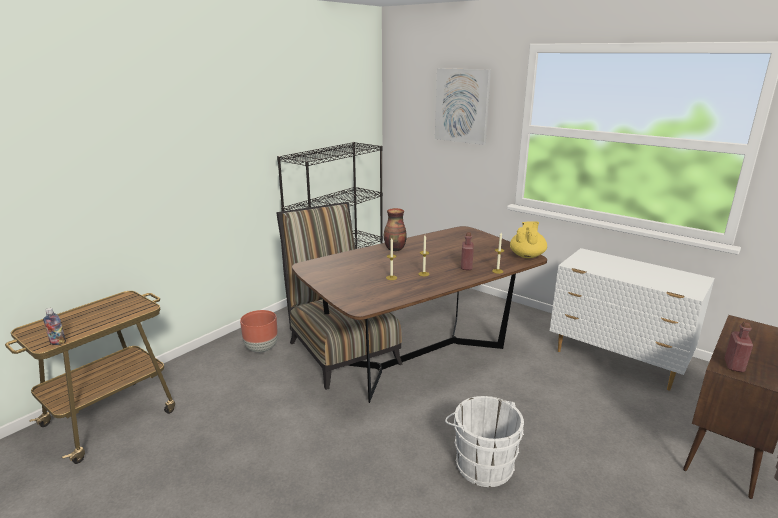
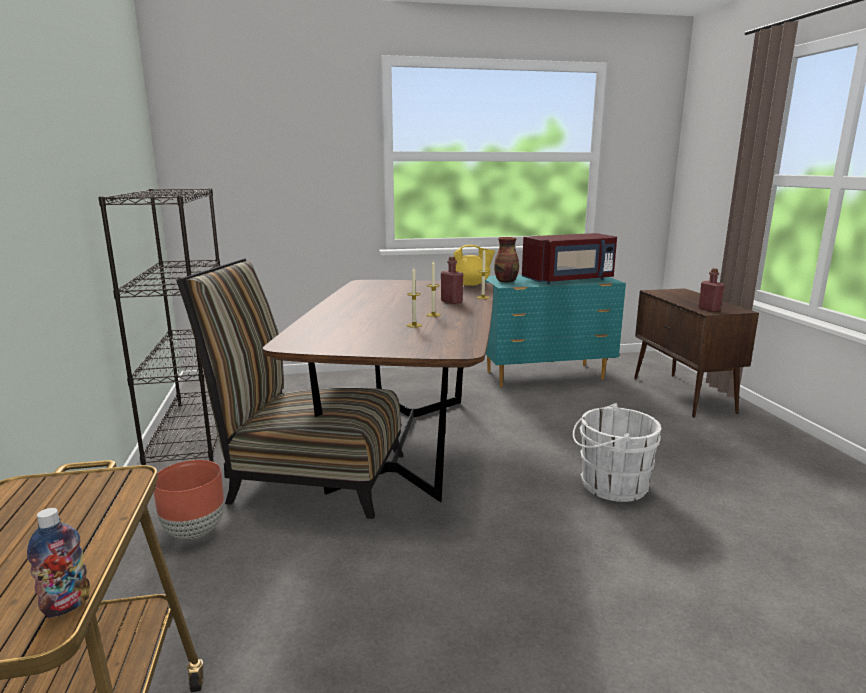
camera: 50 degrees left, 5 degrees down
vase [384,208,407,251] -> vase moved to [494,237,519,283]
picture [435,68,491,145] -> none
yellow teapot [510,221,547,258] -> yellow teapot turned 120 degrees clockwise [453,245,495,286]
white dresser [550,248,715,391] -> turquoise dresser [485,275,626,387]
none -> red microwave [522,233,617,284]

